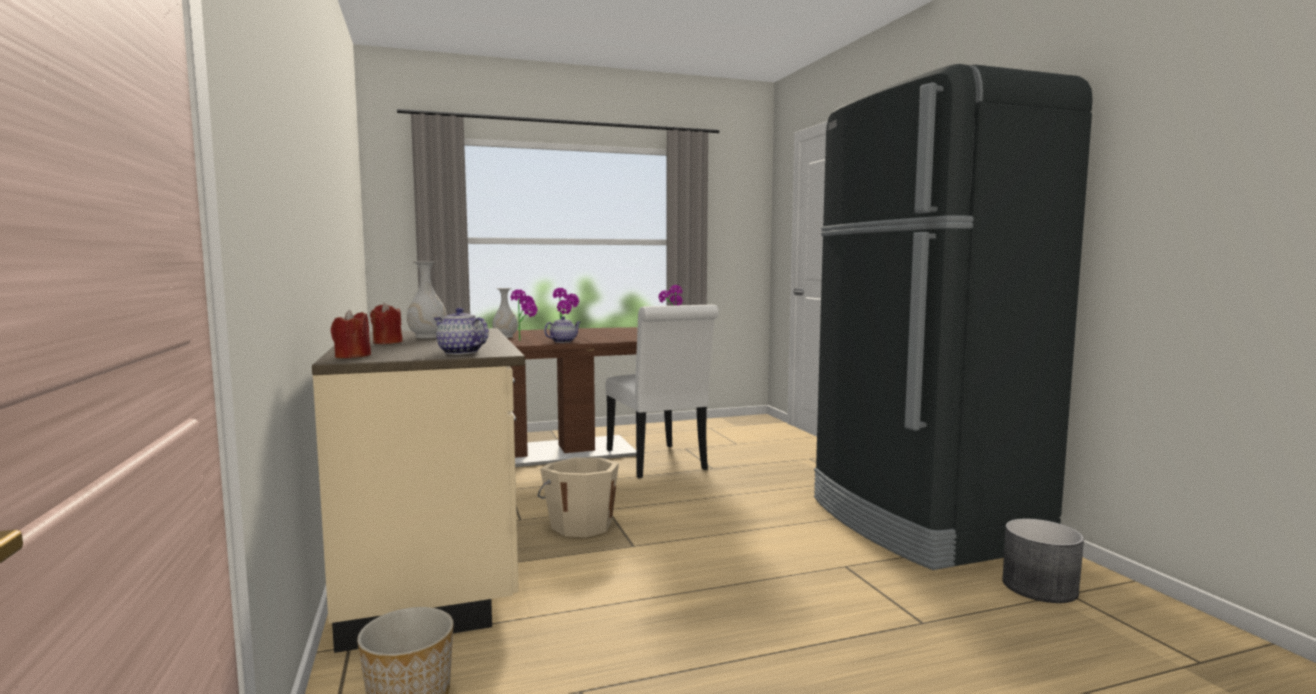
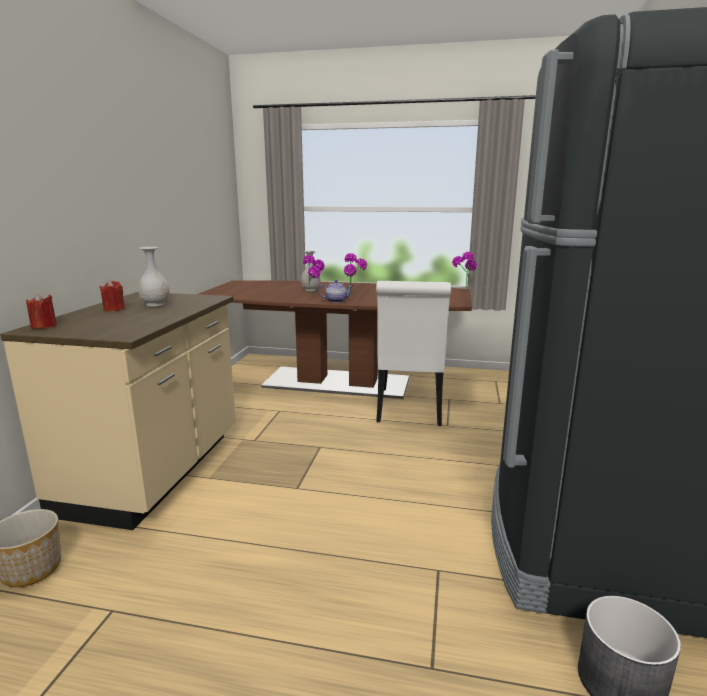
camera: 30 degrees right, 10 degrees up
teapot [434,308,489,355] -> none
beige bucket [538,457,619,537] -> none

